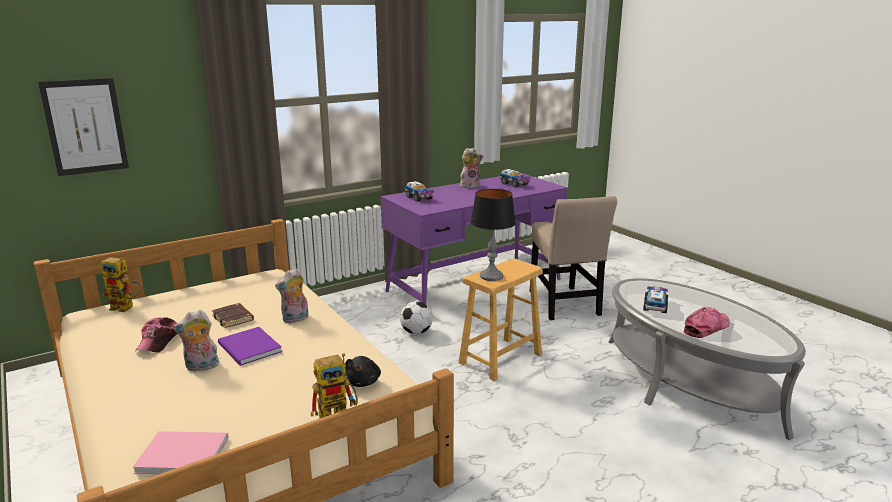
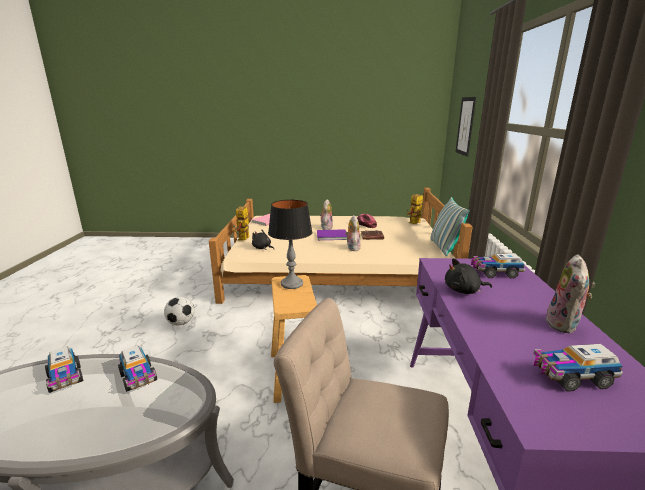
camera: 125 degrees right, 0 degrees up
football [400,301,433,334] -> football moved to [164,297,194,325]
cap [684,307,730,338] -> toy truck [45,346,83,393]
none -> pillow [430,197,470,256]
none -> black plush toy [445,258,492,294]

